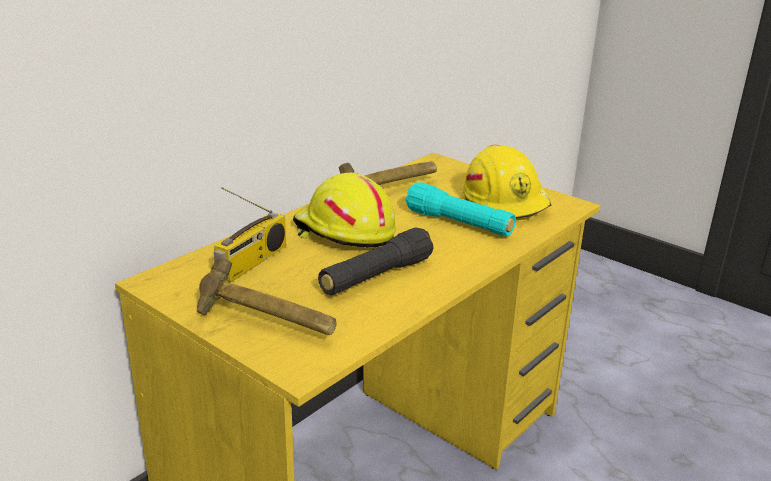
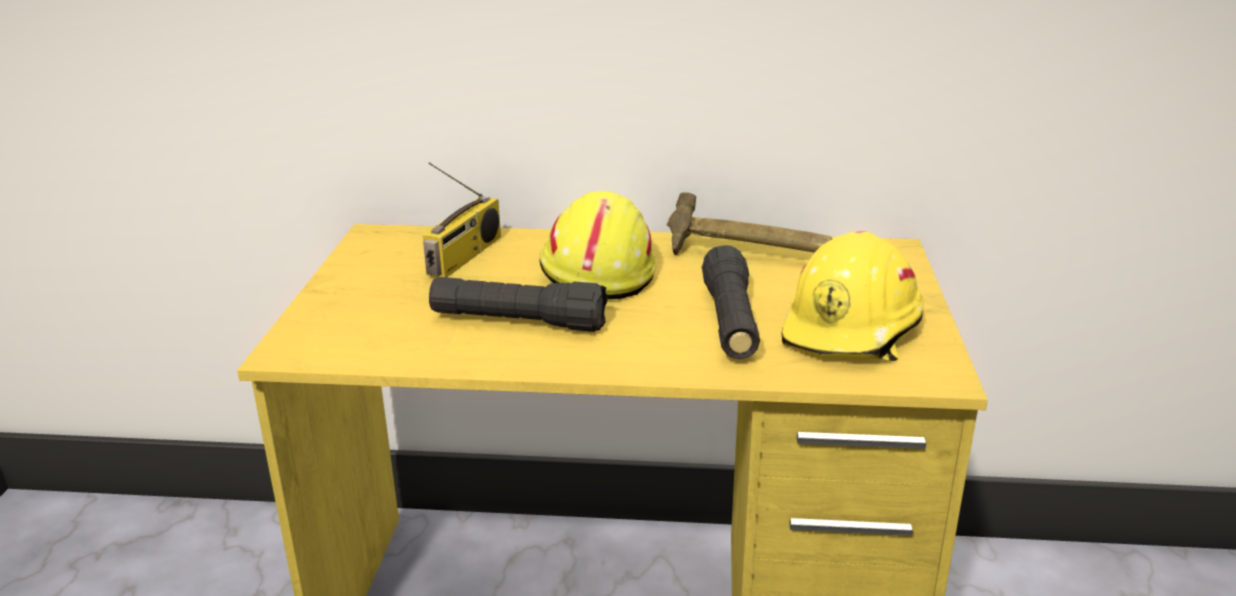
camera: 55 degrees right, 0 degrees up
hammer [197,257,337,335] -> none
radio [214,187,286,282] -> radio turned 60 degrees counterclockwise [423,162,501,277]
turquoise flashlight [406,182,516,236] -> black flashlight [702,245,760,359]

